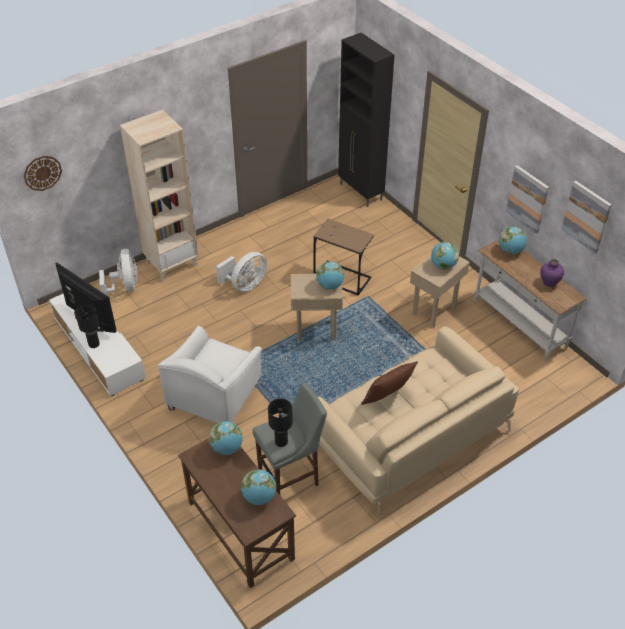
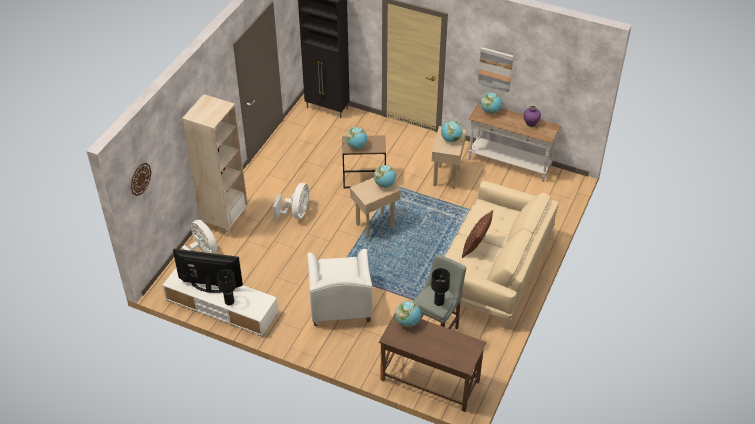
camera: 30 degrees left, 0 degrees up
globe [241,469,276,505] -> globe moved to [346,127,367,149]
picture [561,181,612,254] -> none

